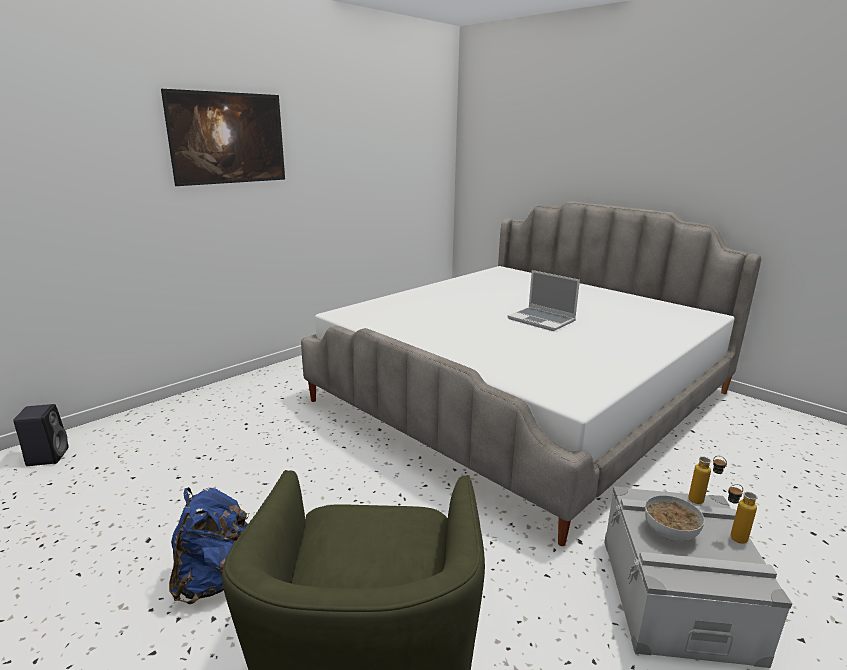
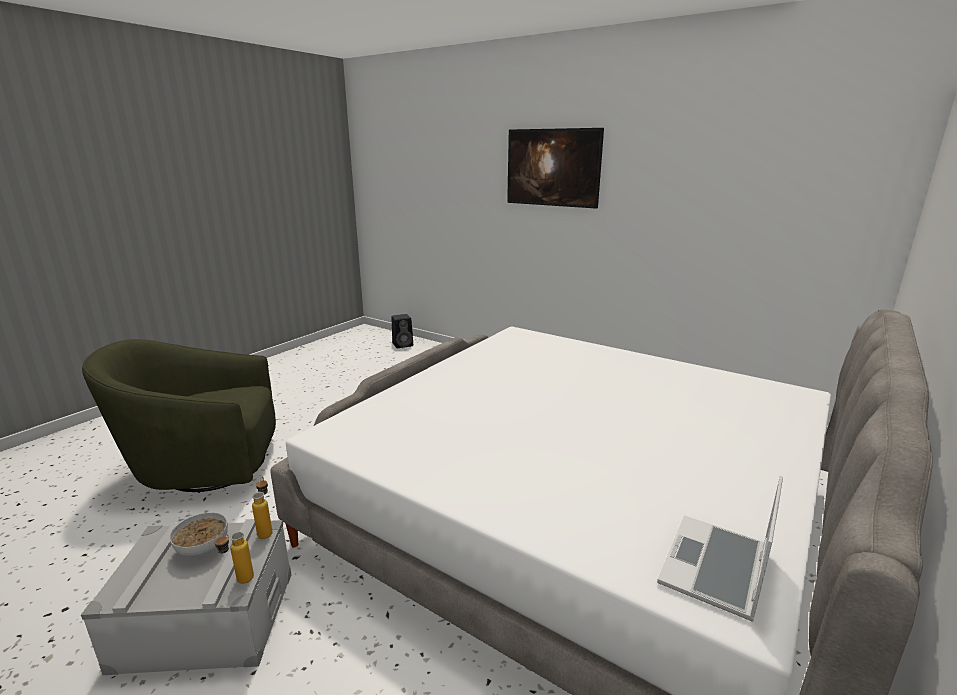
camera: 80 degrees right, 0 degrees up
blue backpack [169,487,249,604] -> none
laptop [508,270,580,331] -> laptop moved to [657,476,783,622]
bottle [728,484,758,544] -> bottle moved to [252,477,273,539]

